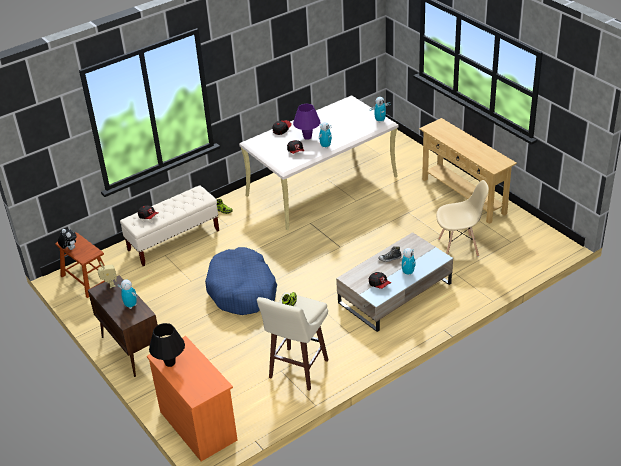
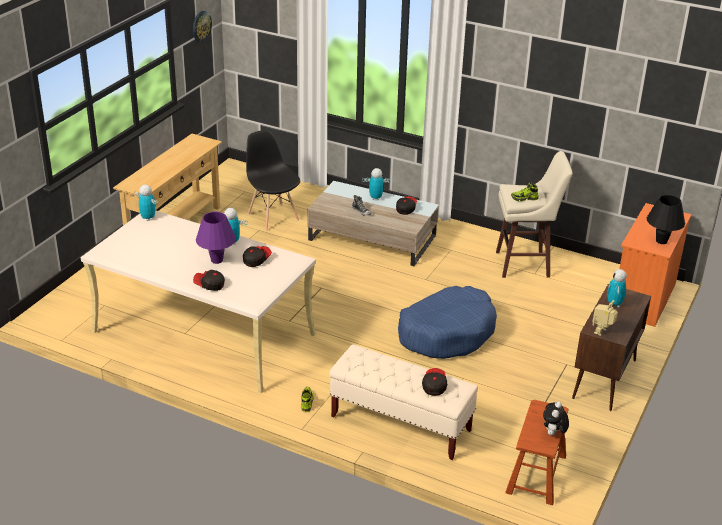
camera: 120 degrees left, 5 degrees down
beige chair [436,180,489,257] -> black chair [246,130,300,231]
none -> wall clock [193,11,212,42]

